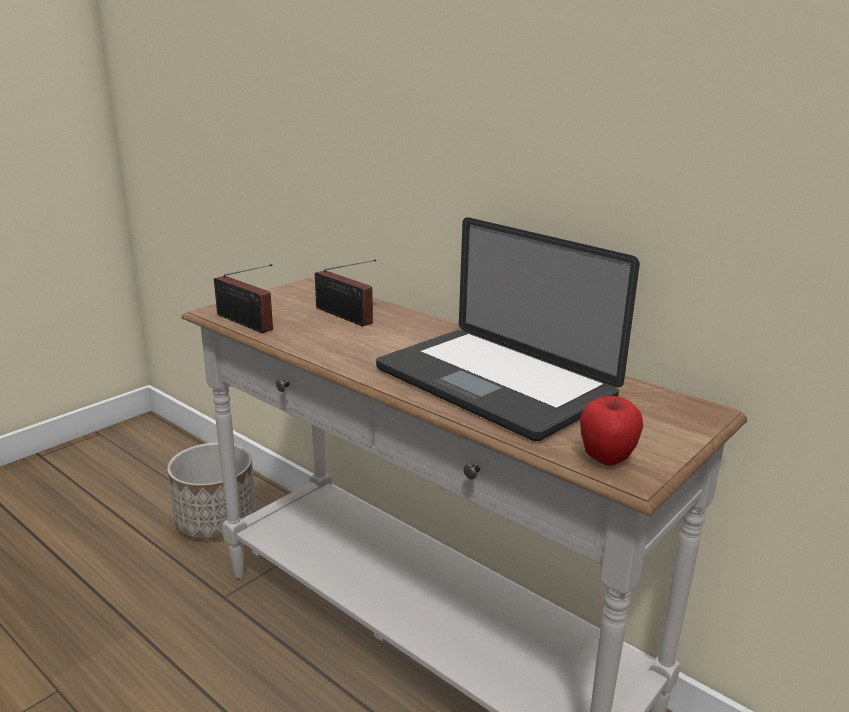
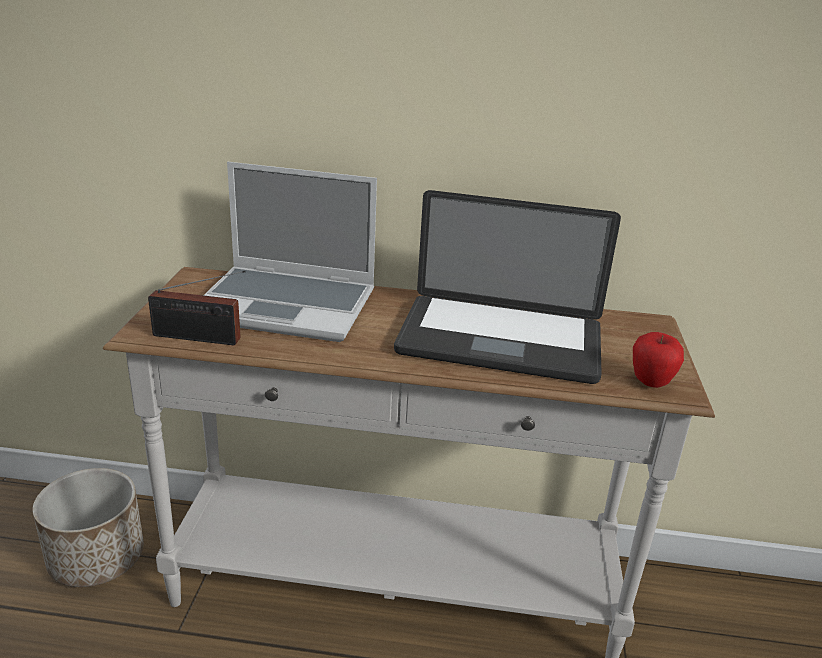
camera: 35 degrees left, 5 degrees up
radio [315,260,376,327] -> laptop [203,162,377,342]

